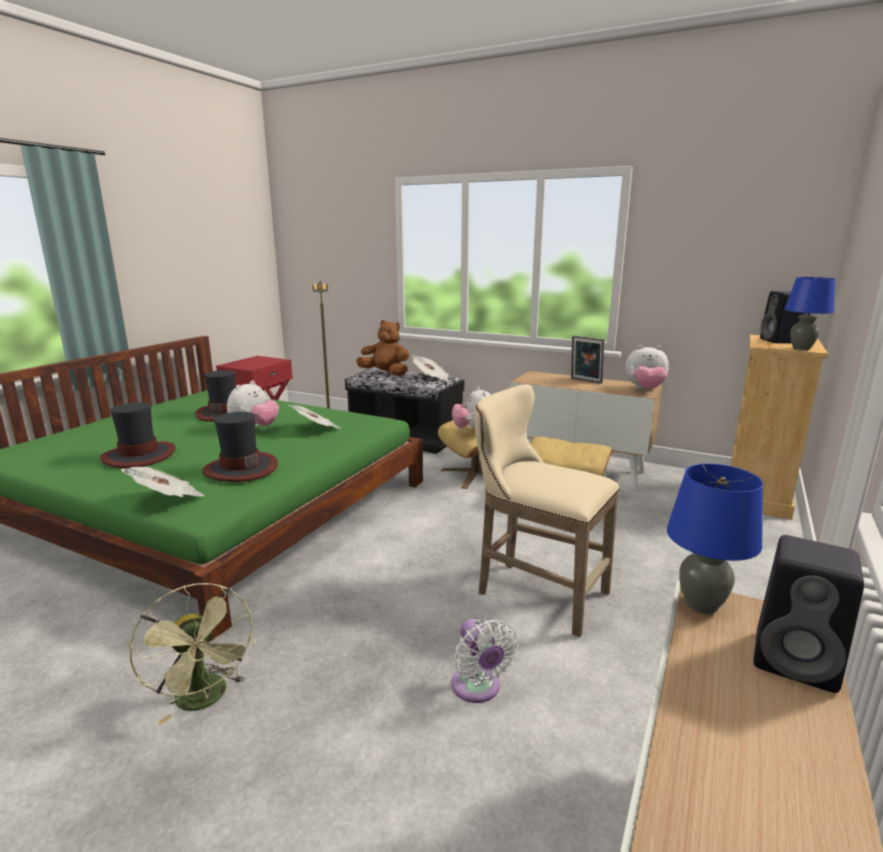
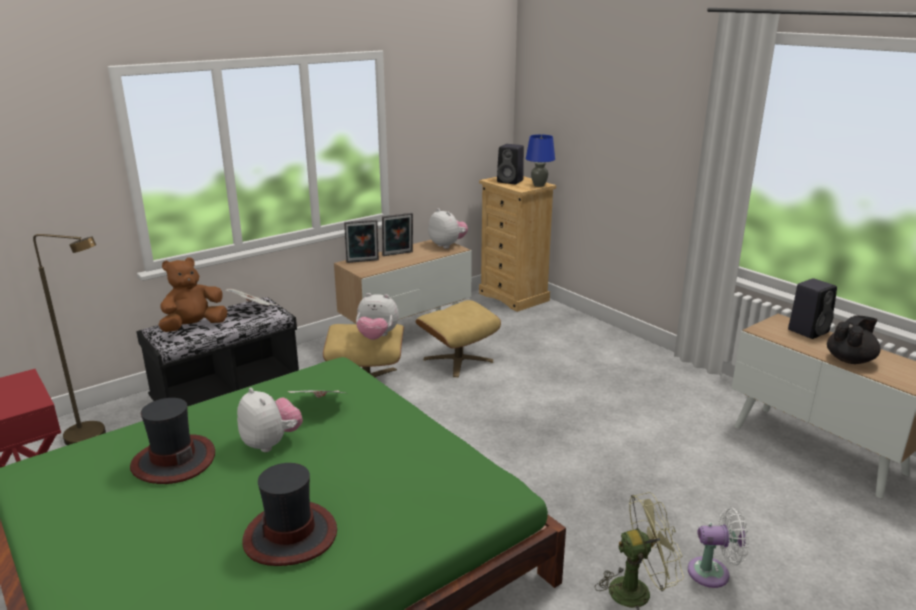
camera: 65 degrees left, 5 degrees up
newspaper [121,467,204,497] -> none
hat [202,412,278,482] -> none
white fan [452,619,518,703] -> white fan moved to [688,508,749,588]
beige stool [474,385,619,637] -> none
plush toy [625,345,669,390] -> plush toy turned 75 degrees counterclockwise [428,208,468,249]
blue table lamp [667,464,763,614] -> none
none -> picture frame [344,220,379,263]
none -> black teapot [827,316,881,364]

